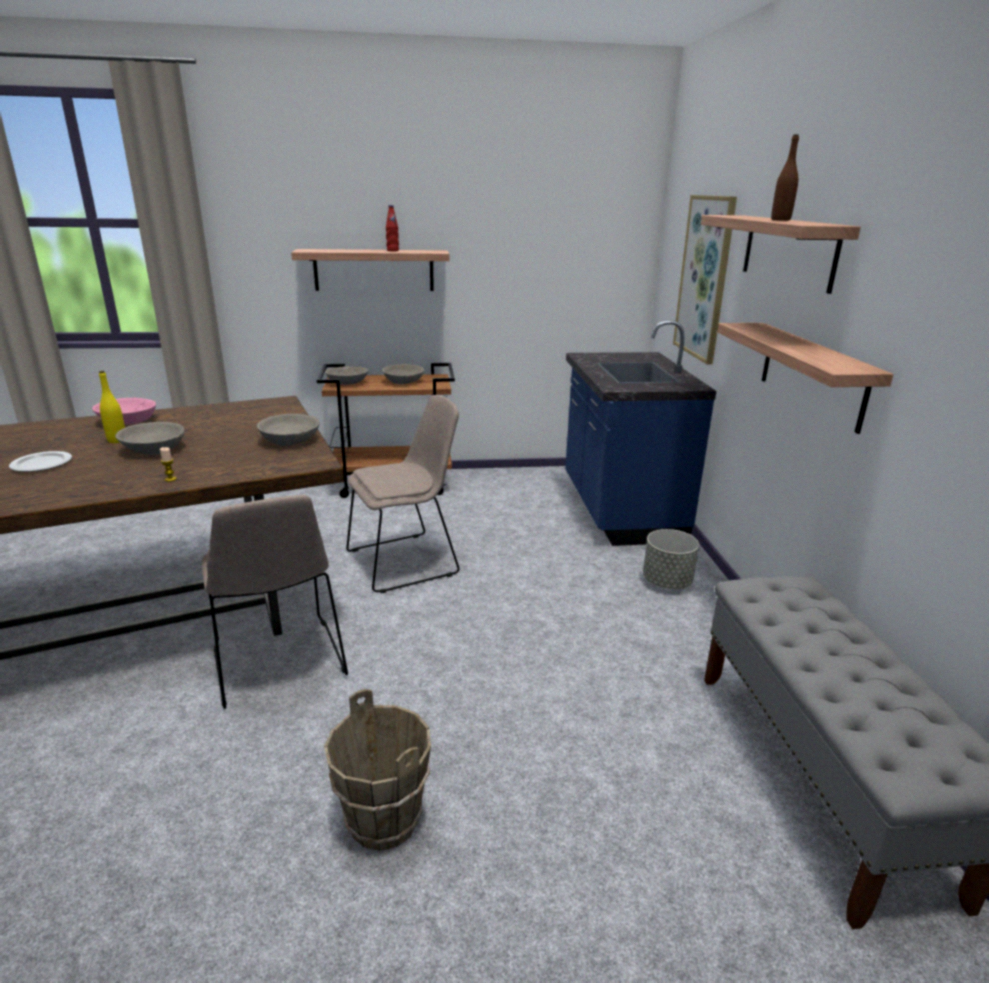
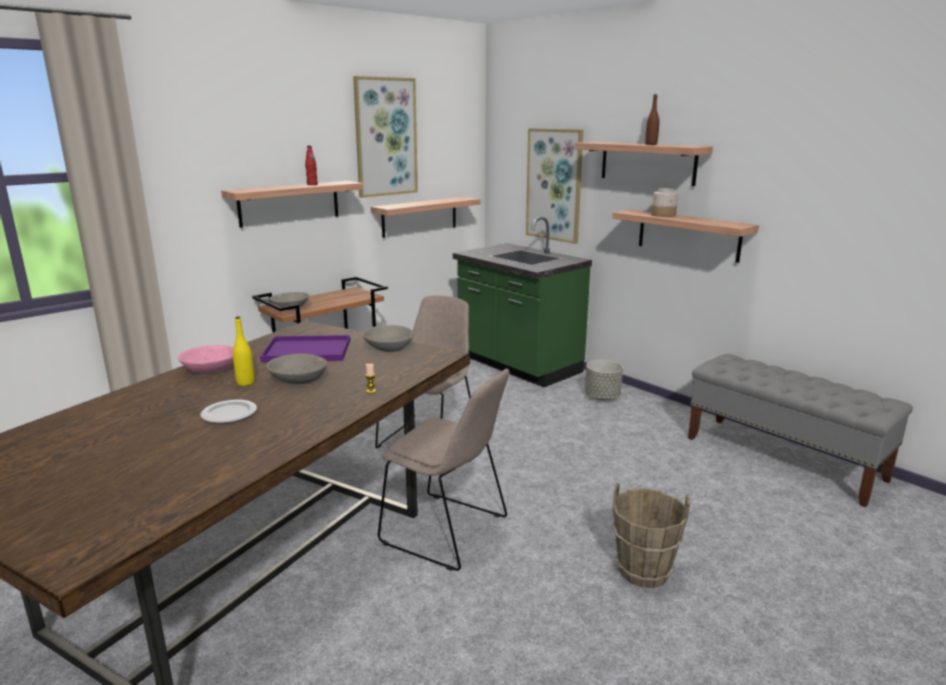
camera: 35 degrees left, 5 degrees down
grey bowl [382,364,424,384] -> none
blue counter [565,320,716,546] -> green counter [453,217,592,387]
none -> purple tray [260,335,350,362]
none -> picture [353,76,418,198]
none -> shelf [371,197,480,238]
none -> jar [651,188,678,217]

